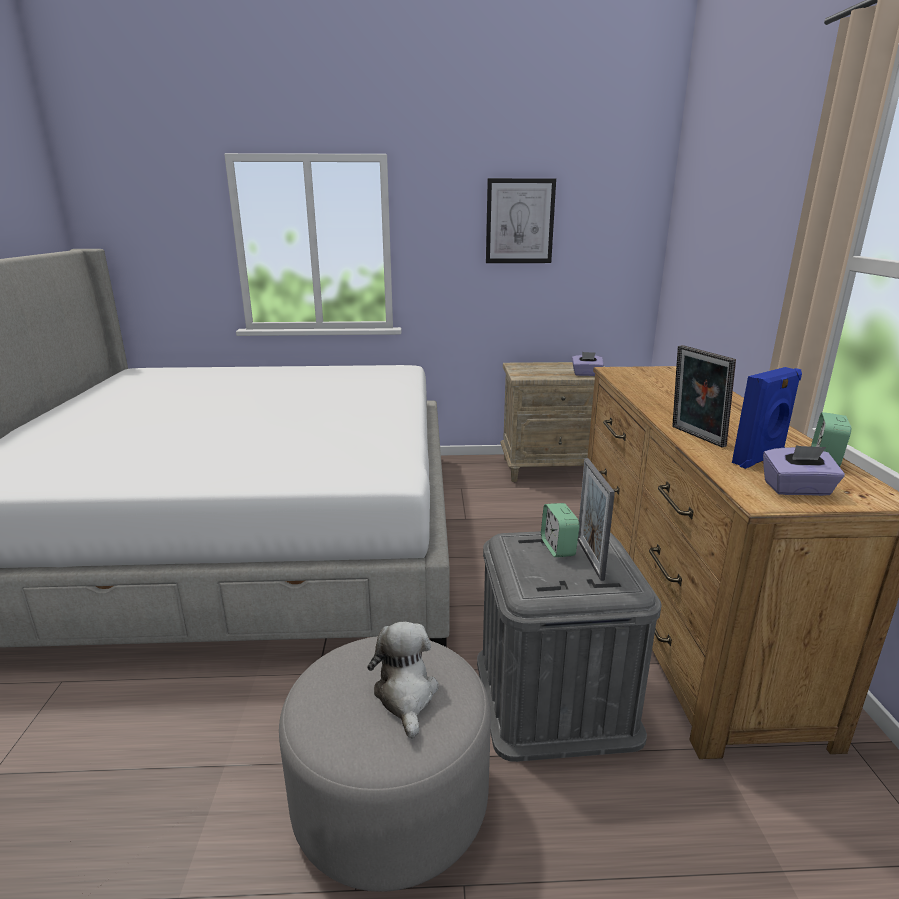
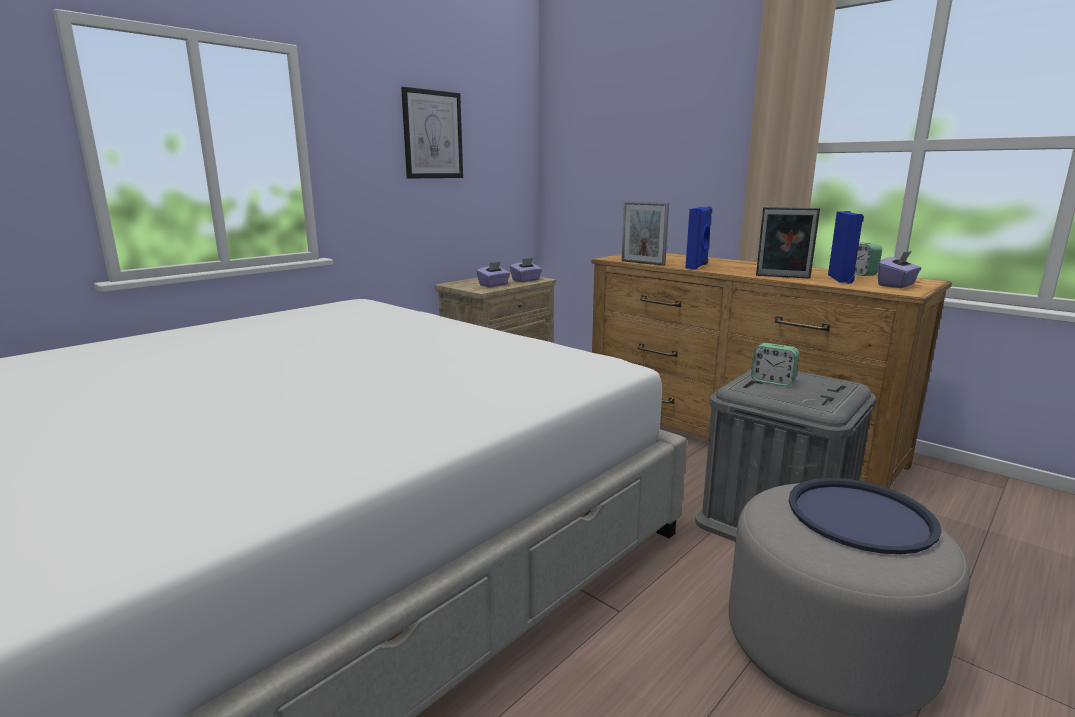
camera: 45 degrees left, 5 degrees down
plush toy [367,622,439,739] -> blue tray [789,478,942,554]
picture frame [578,458,615,581] -> picture frame moved to [622,201,669,266]
none -> purple tissue box [476,262,510,287]
none -> blue speaker [685,206,712,270]

